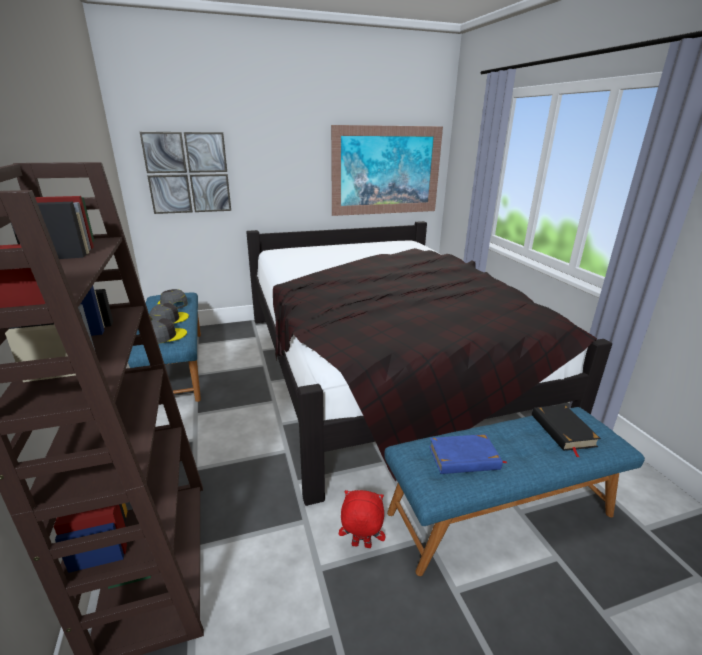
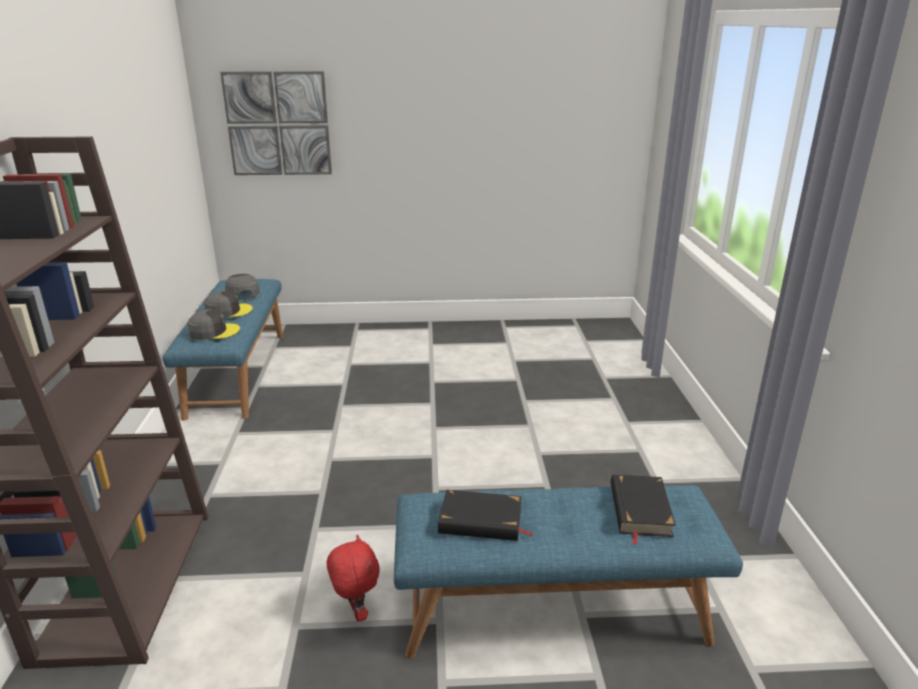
camera: 15 degrees right, 0 degrees up
black bed [246,221,612,506] -> none
picture [331,125,443,216] -> none
red plush toy [339,490,385,548] -> red plush toy turned 45 degrees clockwise [327,535,380,621]
blue book [429,434,507,474] -> black book [438,490,533,541]

